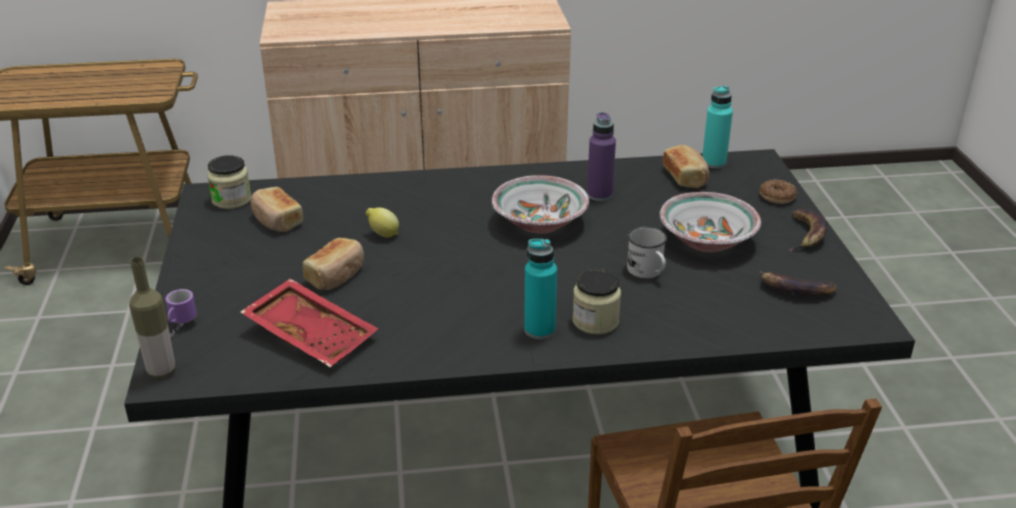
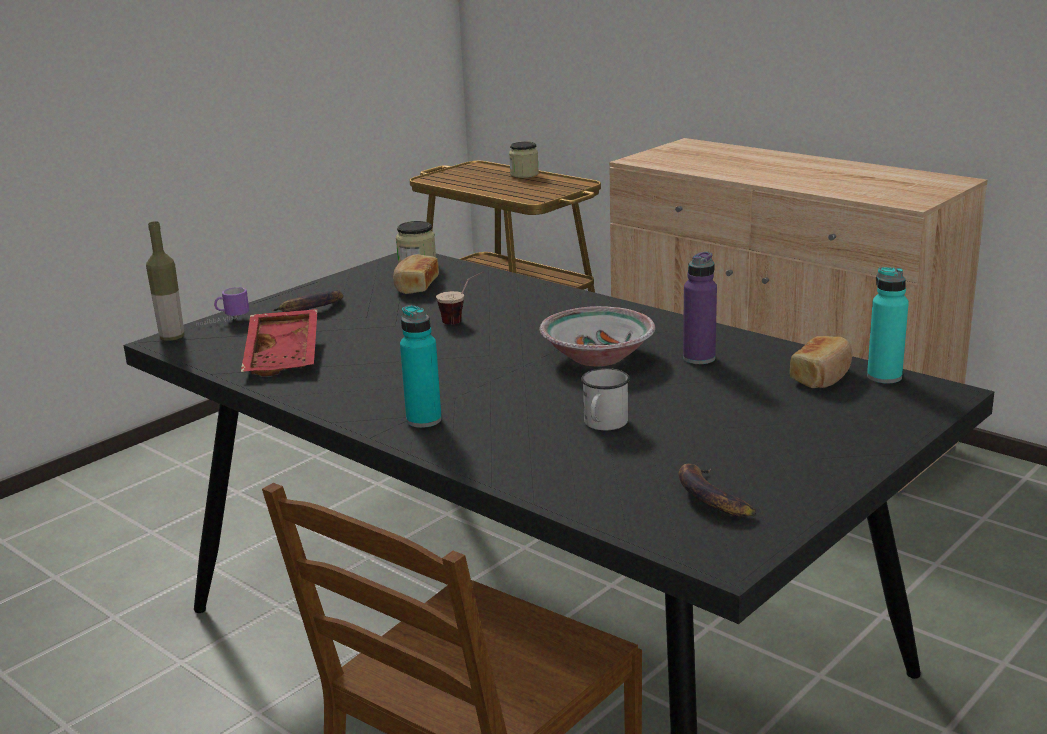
camera: 50 degrees right, 10 degrees down
bread [303,238,364,290] -> none
lemon [366,208,399,238] -> cup [436,271,484,324]
jar [573,269,621,334] -> jar moved to [509,142,539,178]
bowl [660,192,761,252] -> none
donut [760,180,797,204] -> none
banana [788,209,827,251] -> banana moved to [270,290,344,312]

